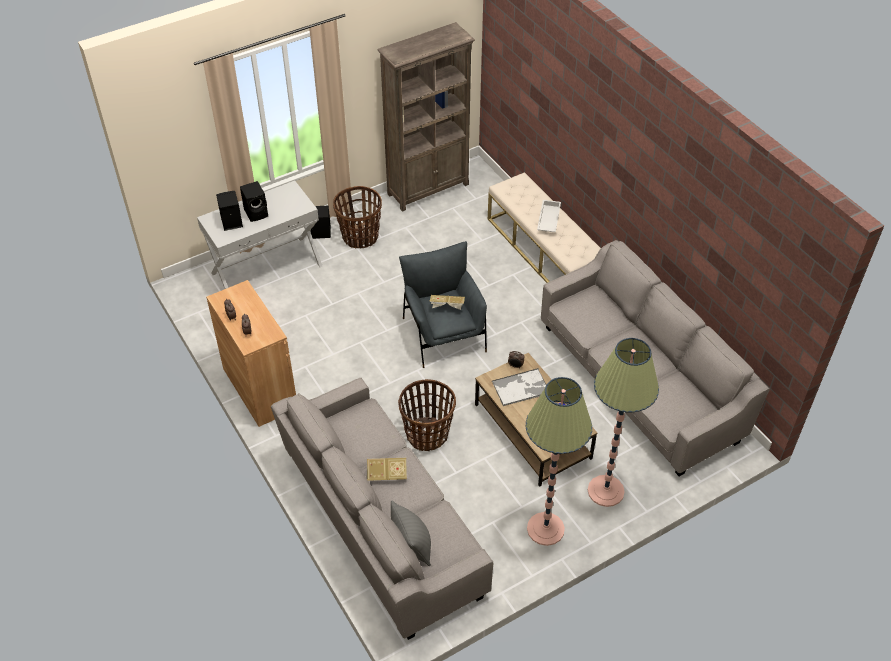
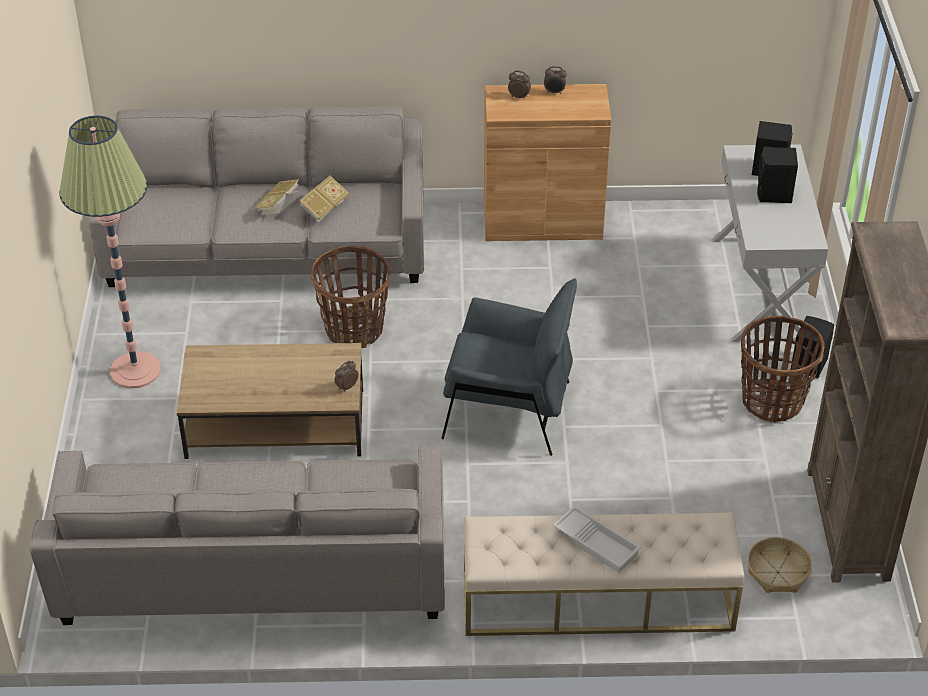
camera: 120 degrees right, 5 degrees down
grey pillow [391,501,431,566] -> none
book [429,295,465,310] -> book moved to [299,176,350,222]
tray [492,368,546,406] -> none
floor lamp [588,338,659,507] -> none
none -> basket [748,537,812,593]

